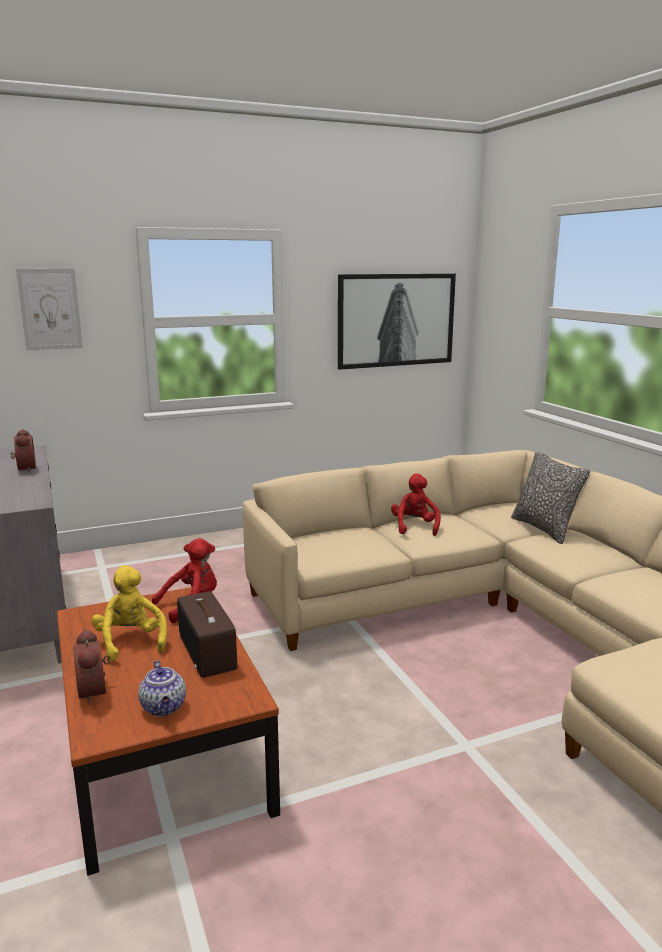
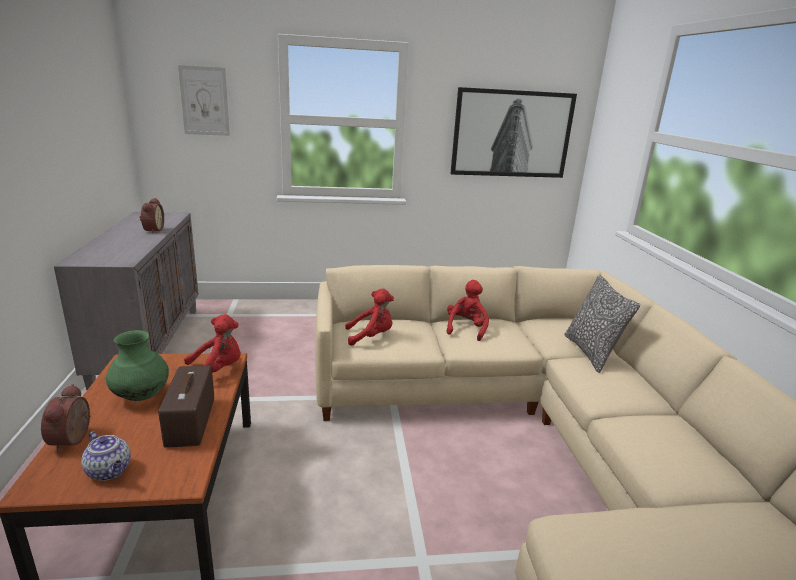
camera: 15 degrees right, 5 degrees up
yellow plush toy [91,565,167,662] -> green vase [106,330,169,401]
teapot [138,660,186,716] -> teapot turned 45 degrees counterclockwise [81,431,131,481]
none -> red plush toy [345,289,394,346]

